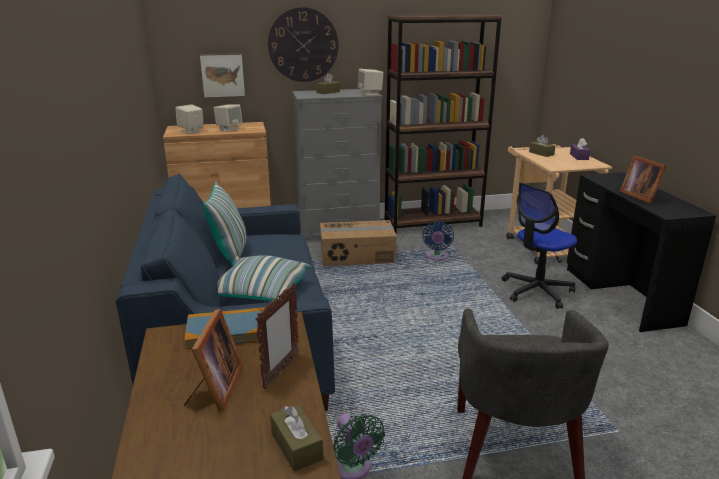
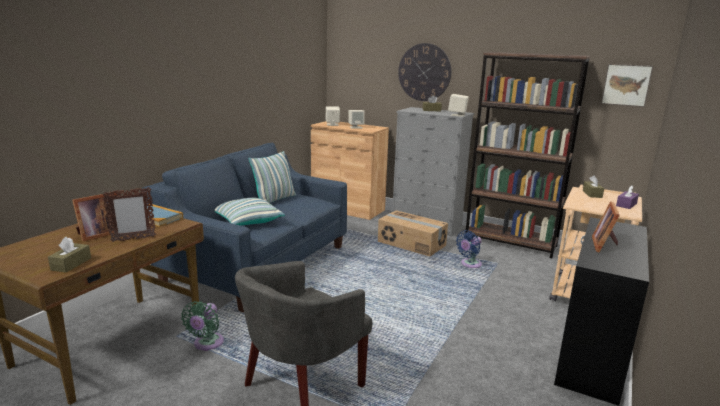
camera: 40 degrees right, 5 degrees down
picture [199,53,246,98] -> picture moved to [601,64,653,107]
office chair [502,183,577,309] -> none

